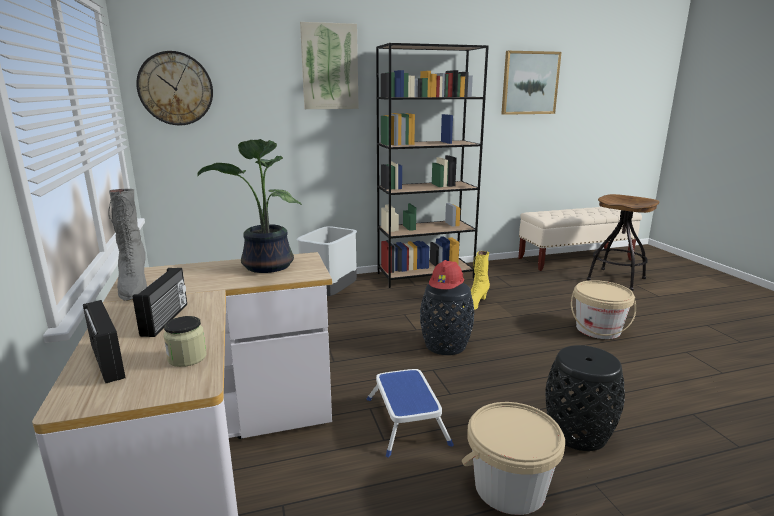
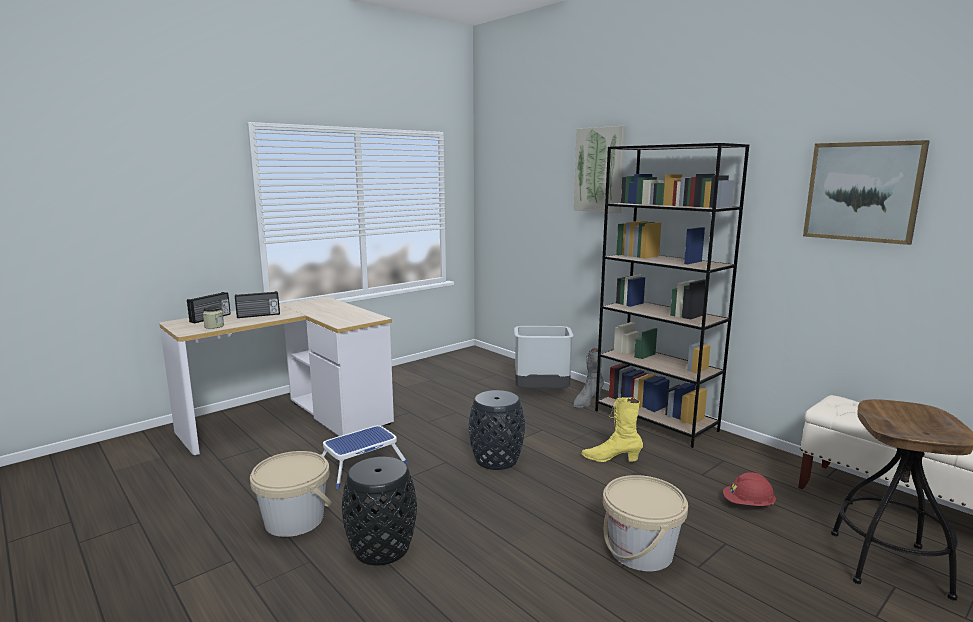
camera: 65 degrees right, 5 degrees down
grey boot [108,189,147,301] -> grey boot moved to [572,348,604,408]
wall clock [136,51,213,125] -> none
potted plant [197,139,302,273] -> none
red hard hat [429,260,464,289] -> red hard hat moved to [723,472,776,506]

